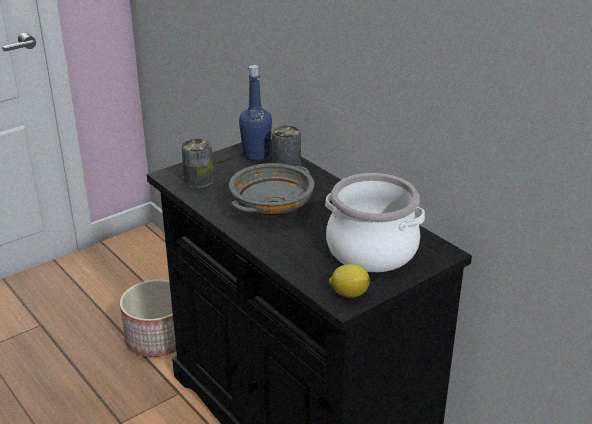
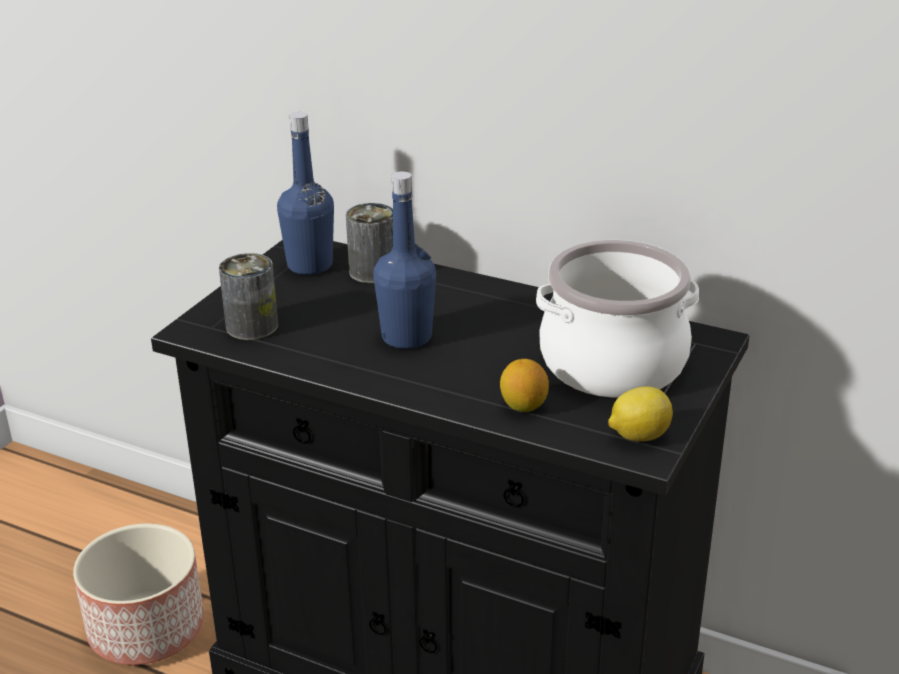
camera: 25 degrees left, 0 degrees up
grey bowl [229,163,315,217] -> blue bottle [373,171,436,349]
none -> lemon [500,359,549,412]

